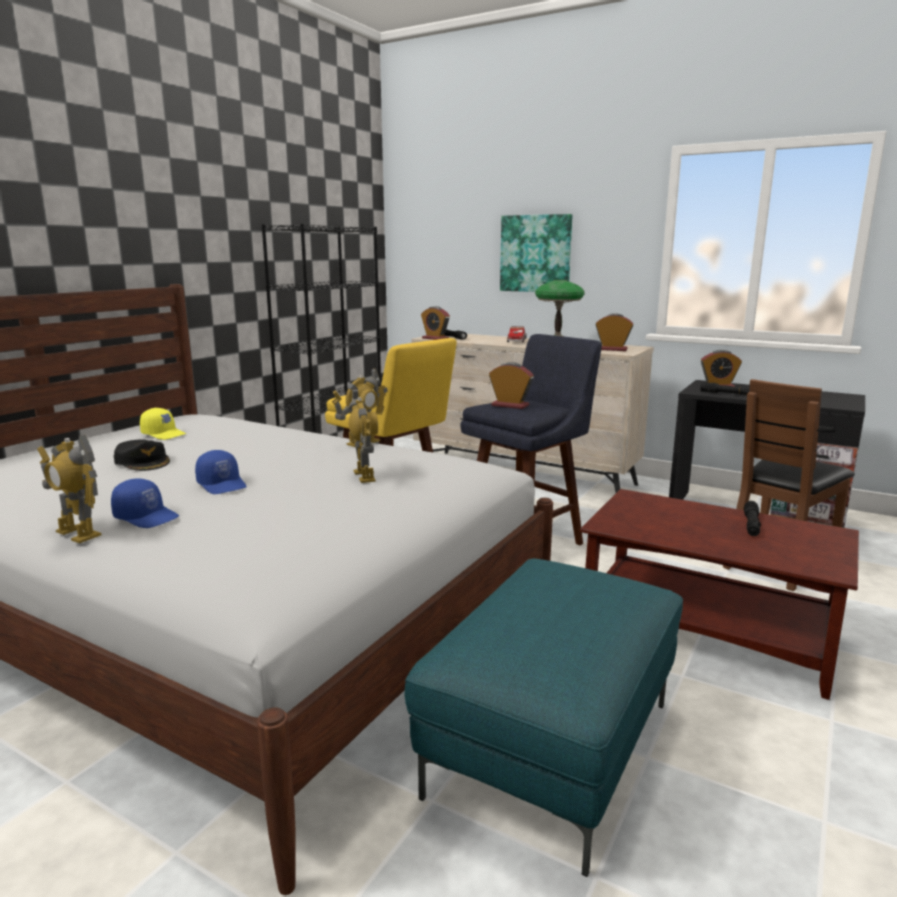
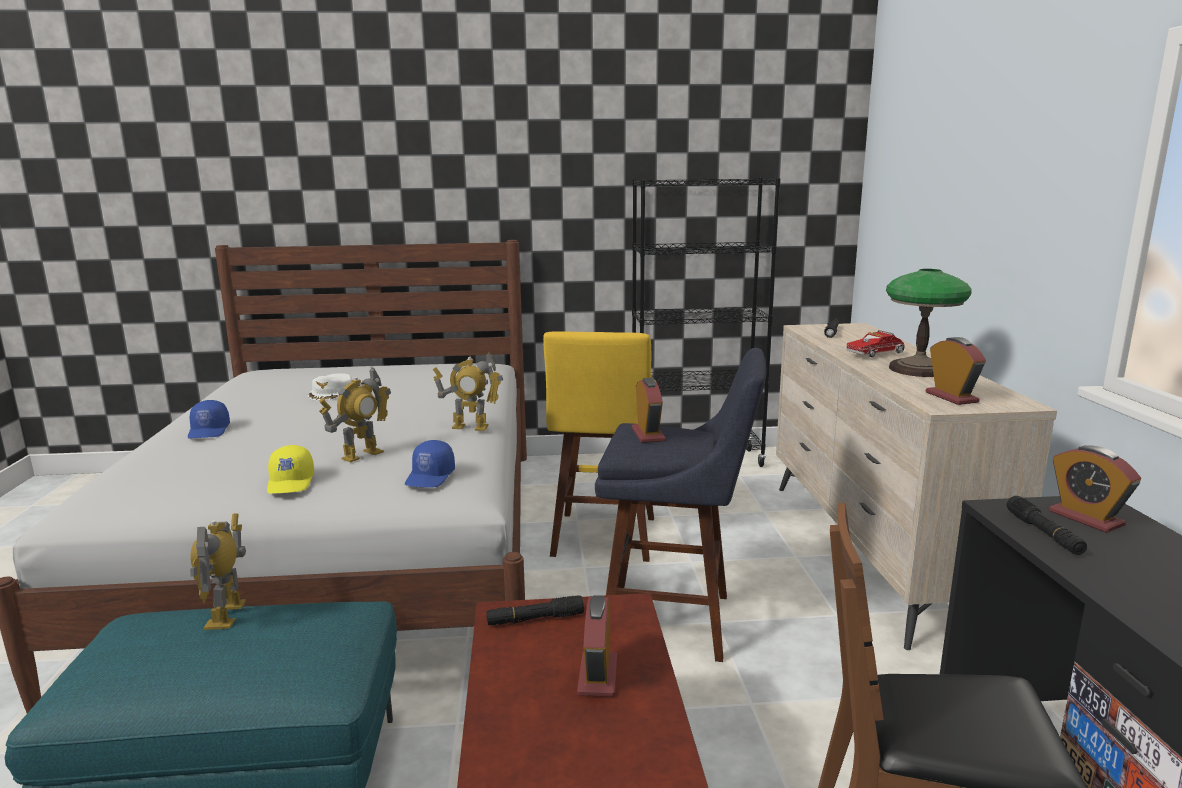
camera: 55 degrees right, 0 degrees up
toy robot [37,435,101,543] -> toy robot moved to [190,513,246,630]
black cap [114,439,170,471] -> white cap [308,373,352,401]
yellow cap [140,408,186,440] -> yellow cap moved to [267,445,314,494]
blue cap [195,450,246,494] -> blue cap moved to [405,440,455,488]
alarm clock [421,306,450,340] -> alarm clock moved to [577,595,617,697]
picture [500,214,572,292] -> none
black flashlight [744,501,761,536] -> black flashlight moved to [487,595,584,625]

